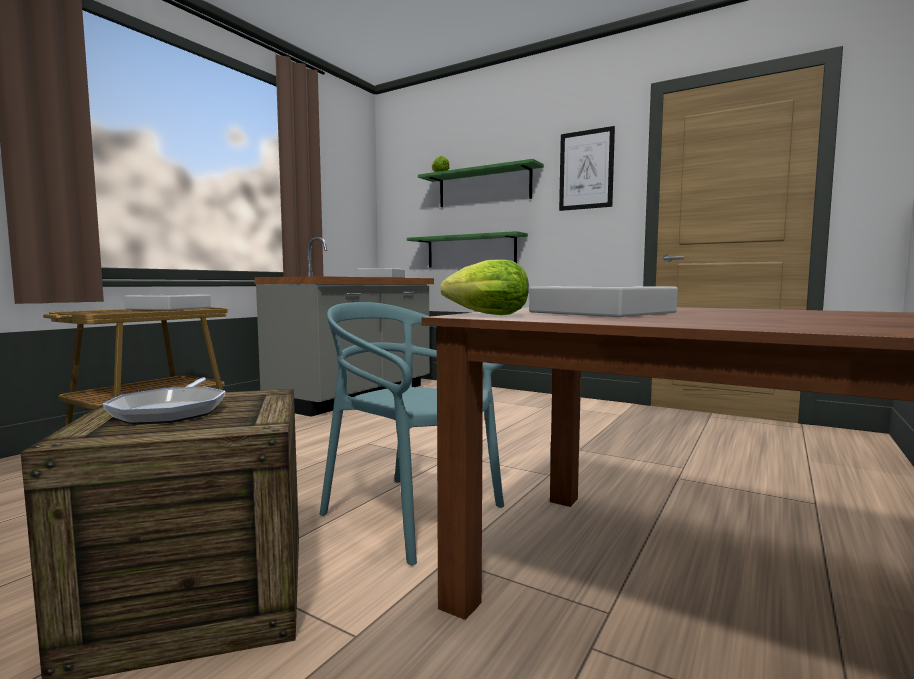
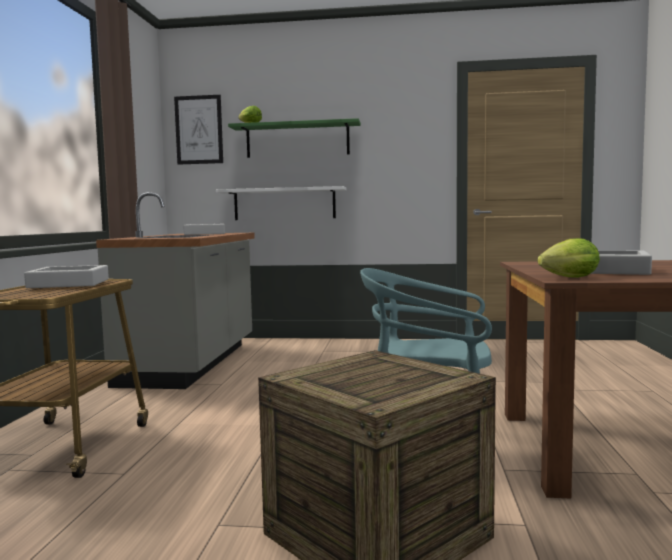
camera: 25 degrees left, 0 degrees up
frying pan [103,377,226,424] -> none
green shelf [407,231,528,267] -> white shelf [216,186,347,220]
picture [559,126,615,211] -> picture moved to [174,95,223,165]

